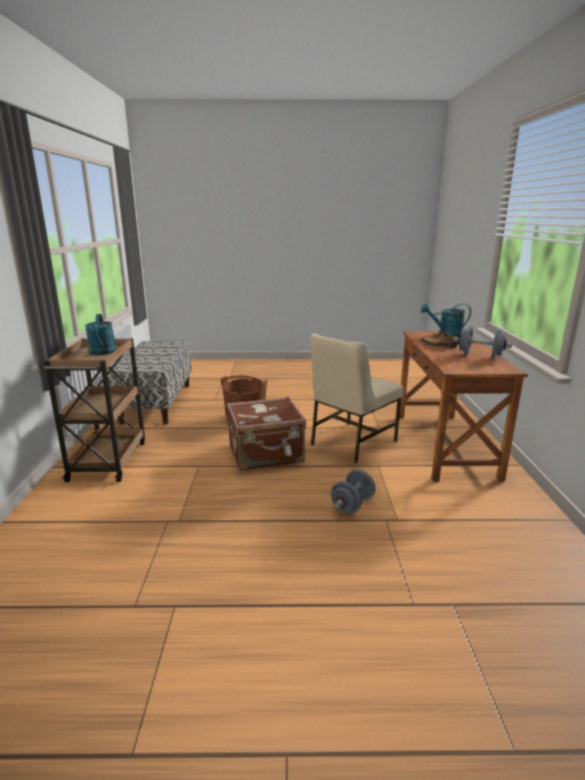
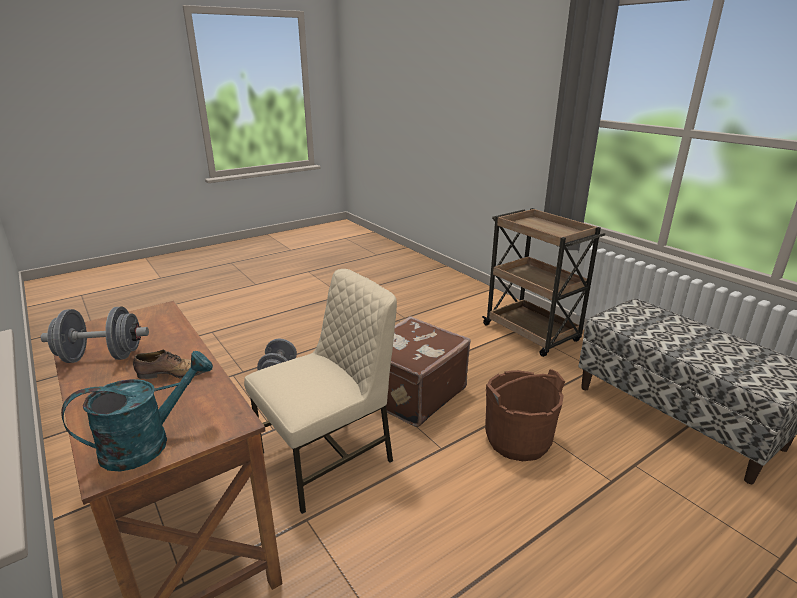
camera: 145 degrees right, 5 degrees up
turquoise watering can [85,314,116,355] -> none
beige chair [311,333,404,464] -> beige chair turned 45 degrees clockwise [244,269,397,514]

